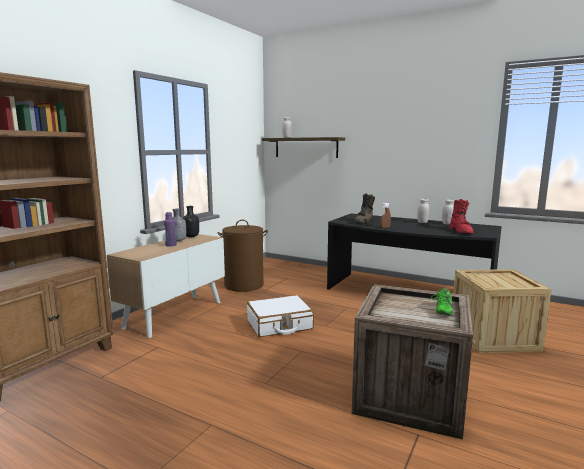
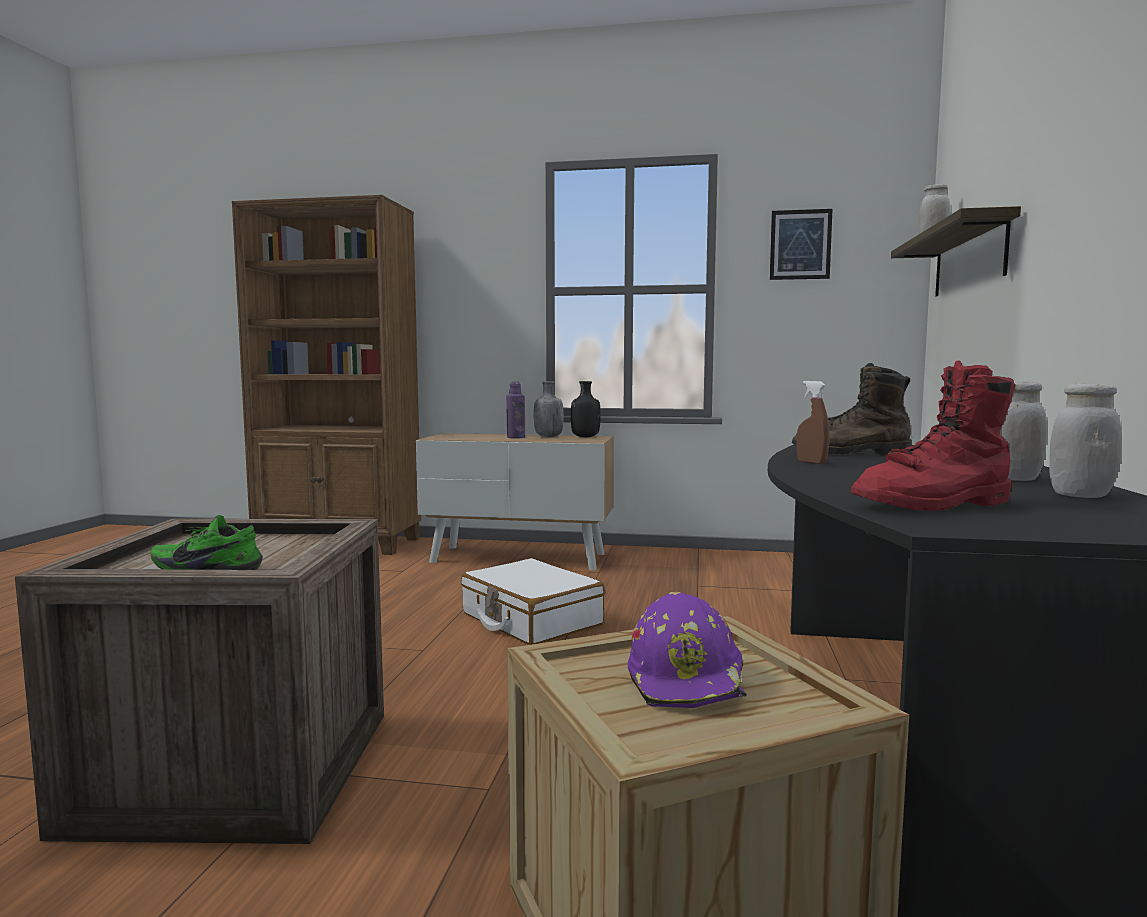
camera: 70 degrees right, 5 degrees down
brown laundry basket [217,220,268,292] -> none
none -> purple hard hat [628,592,747,708]
none -> picture [770,209,833,280]

